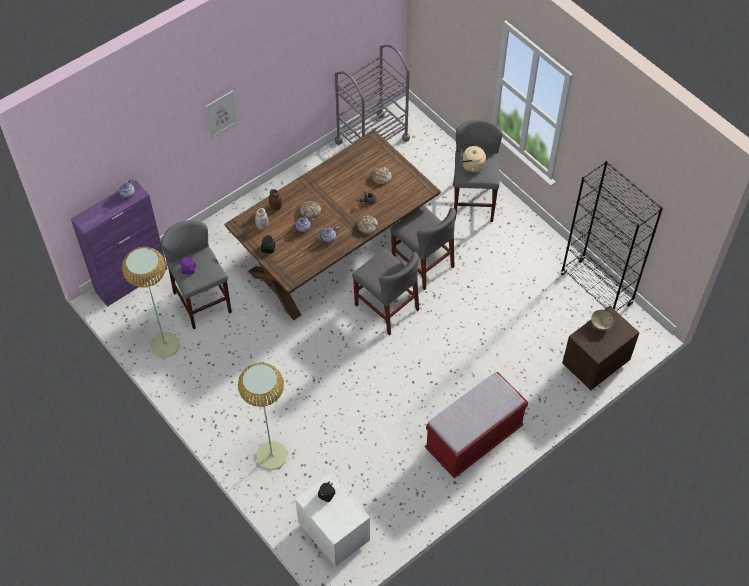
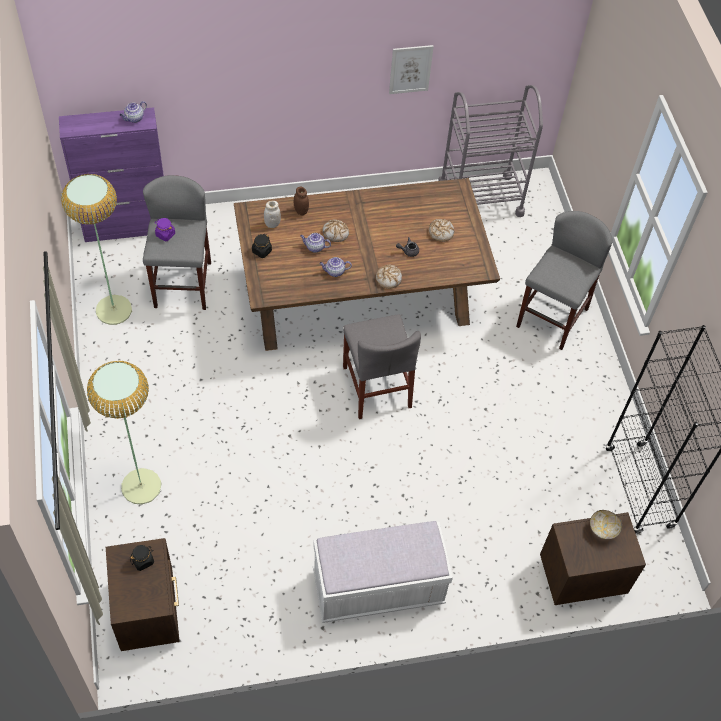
camera: 25 degrees right, 0 degrees up
picture [205,90,238,139] -> picture moved to [389,45,434,94]
white nightstand [295,473,370,567] -> brown nightstand [106,538,180,651]
grey chair [390,205,456,290] -> none
red bench [425,372,528,478] -> white bench [313,521,453,623]
beige kettle [460,144,486,173] -> none

